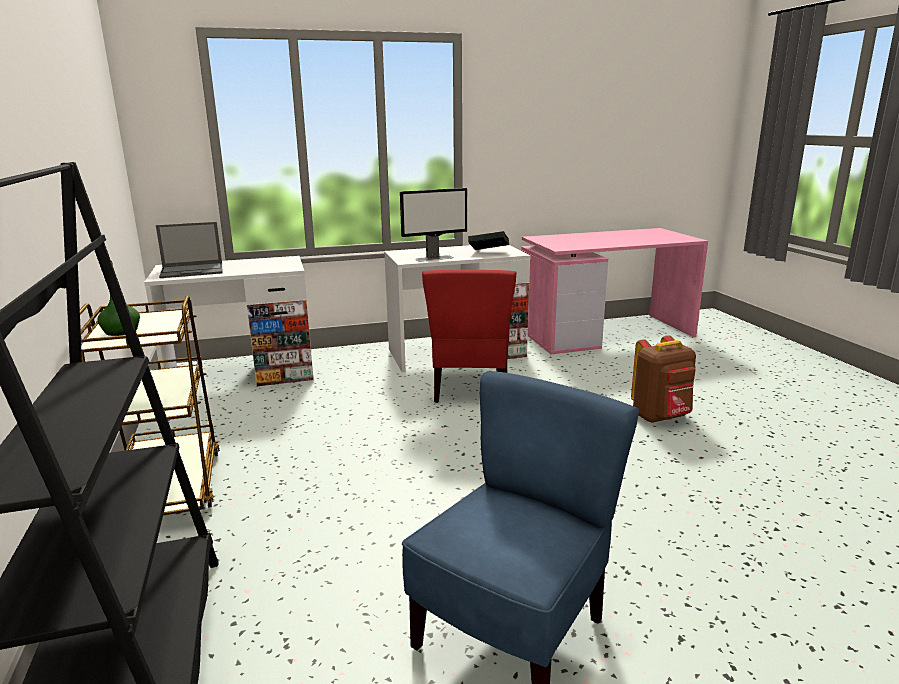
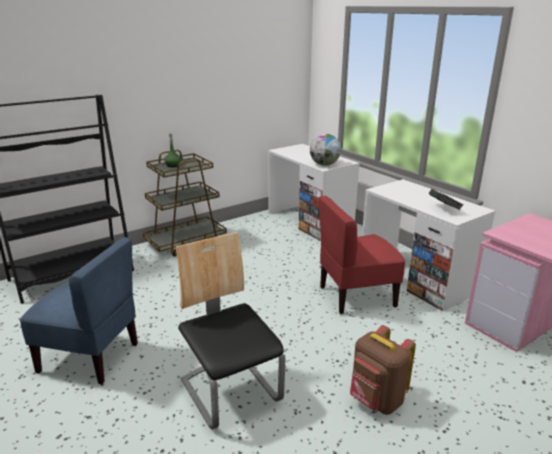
camera: 70 degrees right, 5 degrees up
laptop [156,222,222,278] -> none
monitor [400,188,467,262] -> none
none -> chair [176,232,285,430]
none -> globe [310,134,341,166]

